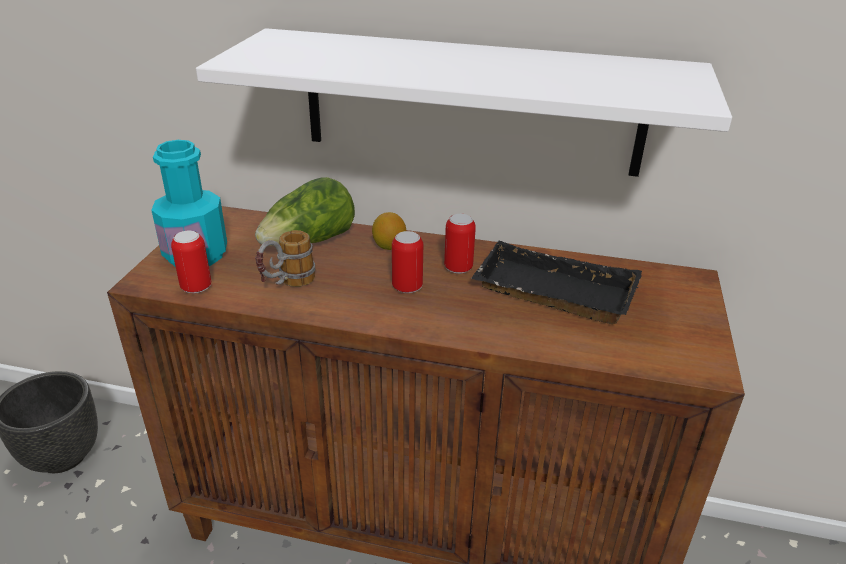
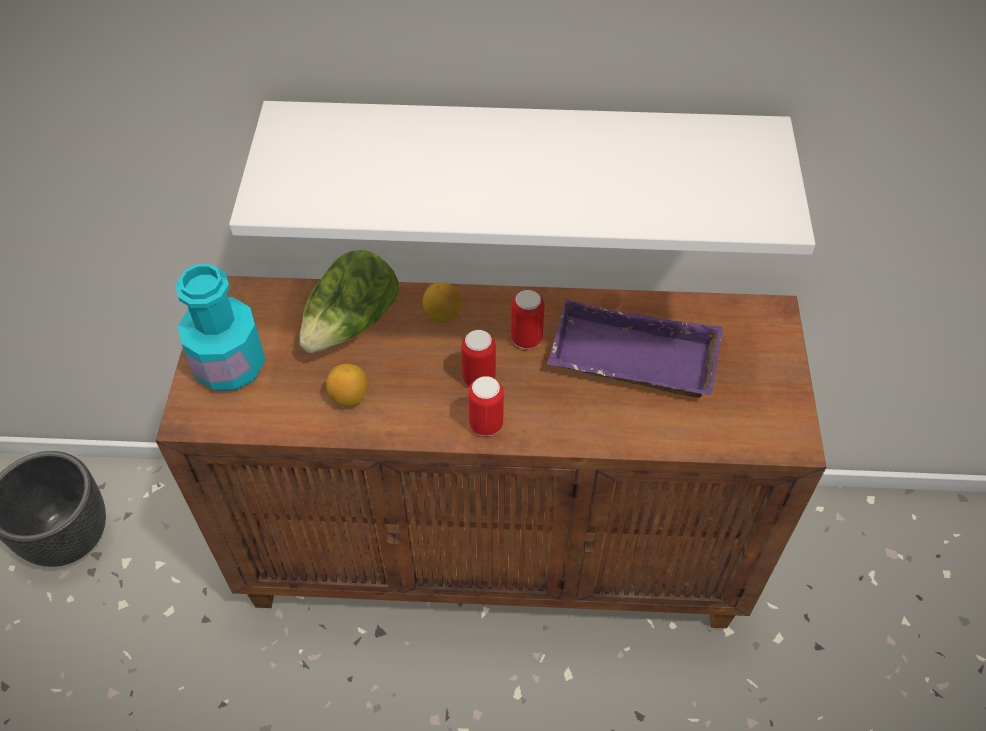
camera: 10 degrees left, 20 degrees up
can [171,231,211,294] -> can moved to [468,376,504,436]
mug [255,230,315,287] -> lemon [326,364,368,407]
black tray [471,241,642,324] -> purple tray [547,299,723,398]

